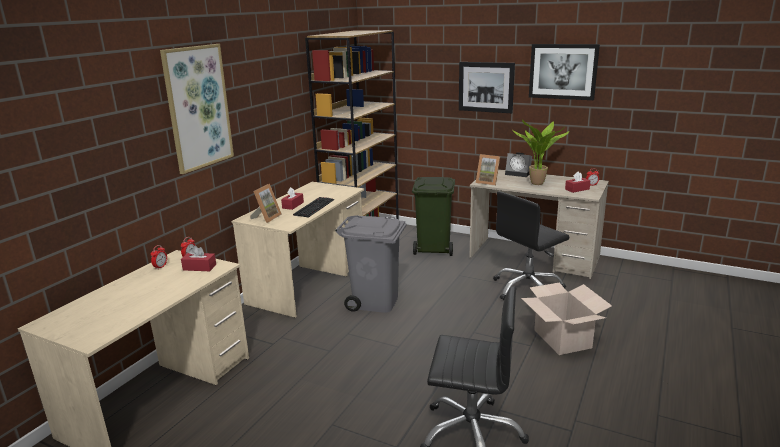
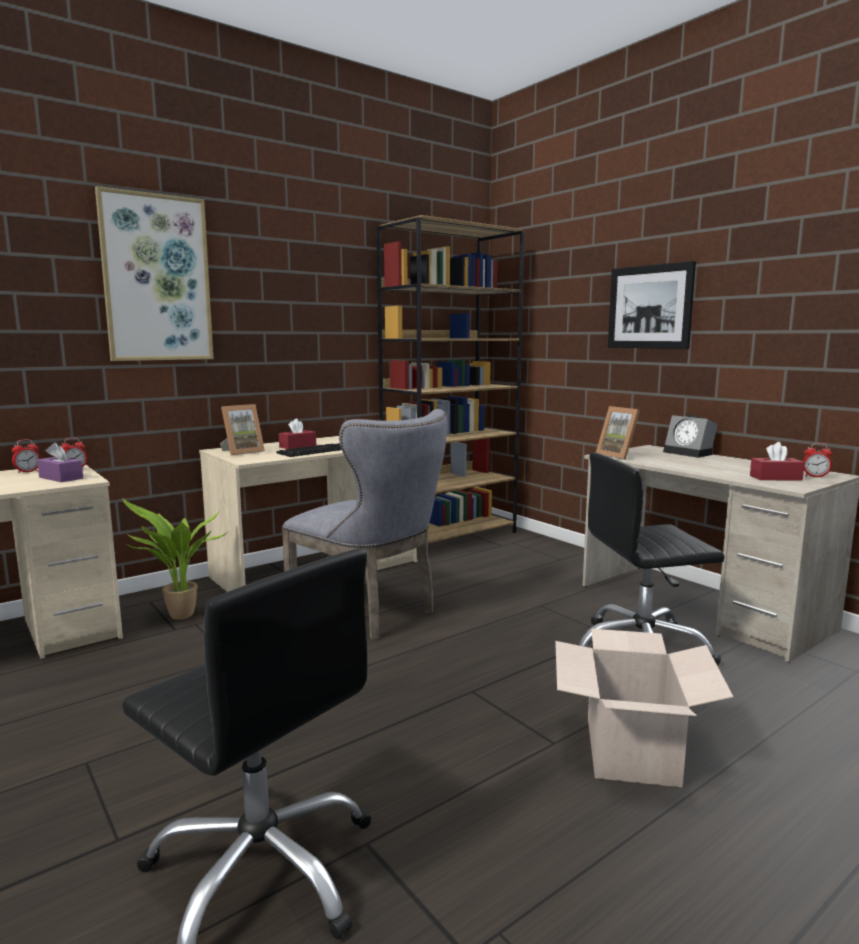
camera: 25 degrees right, 10 degrees down
red tissue box [181,245,216,271] -> purple tissue box [37,442,83,482]
grey trash can [335,215,407,313] -> grey chair [282,409,448,640]
green trash can [412,177,455,256] -> none
potted plant [512,119,569,185] -> potted plant moved to [122,498,228,620]
picture [529,44,600,100] -> none

